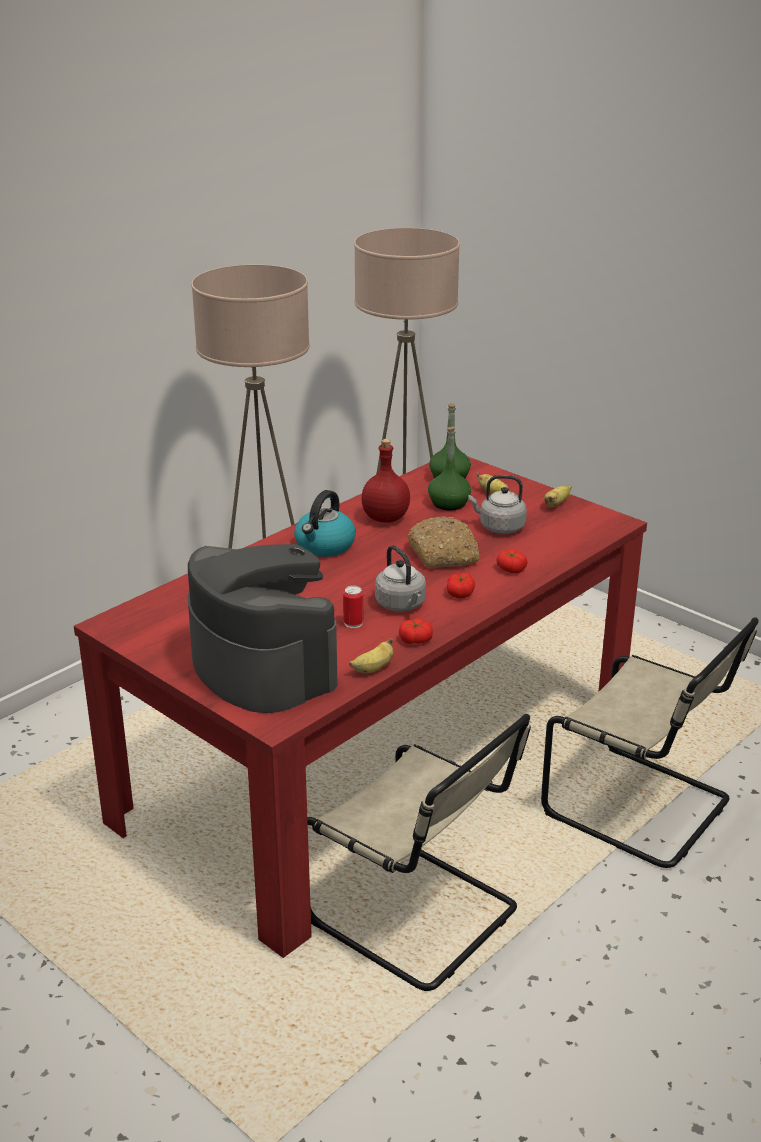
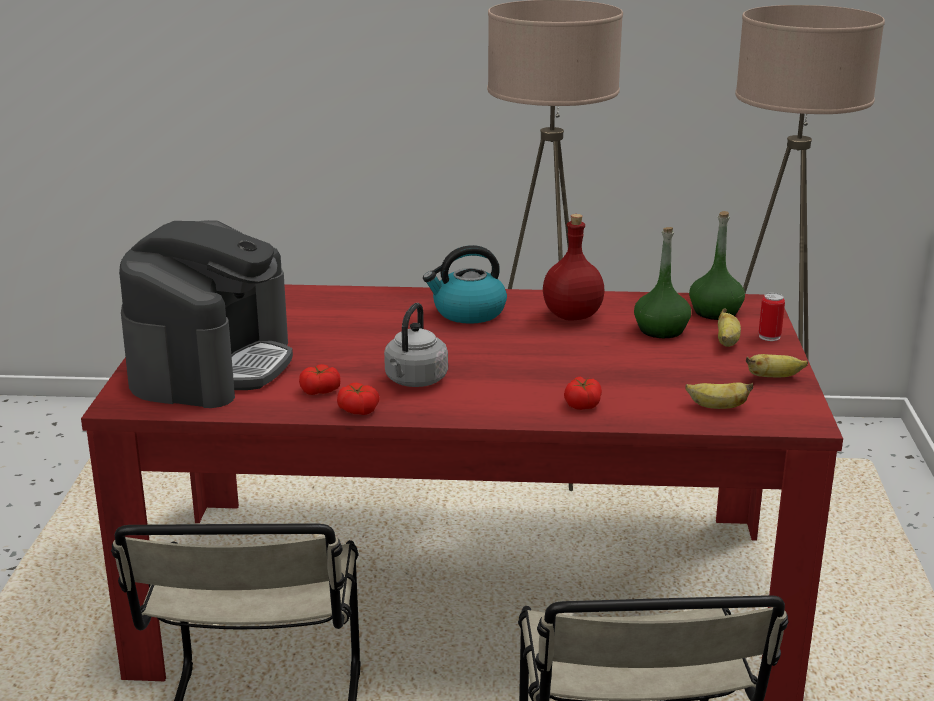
camera: 50 degrees right, 5 degrees down
can [343,586,363,628] -> can moved to [759,293,785,341]
banana [349,638,394,673] -> banana moved to [685,383,753,409]
bread [408,516,480,568] -> none
tomato [447,573,475,599] -> tomato moved to [299,364,341,395]
grey kettle [468,475,527,534] -> none

